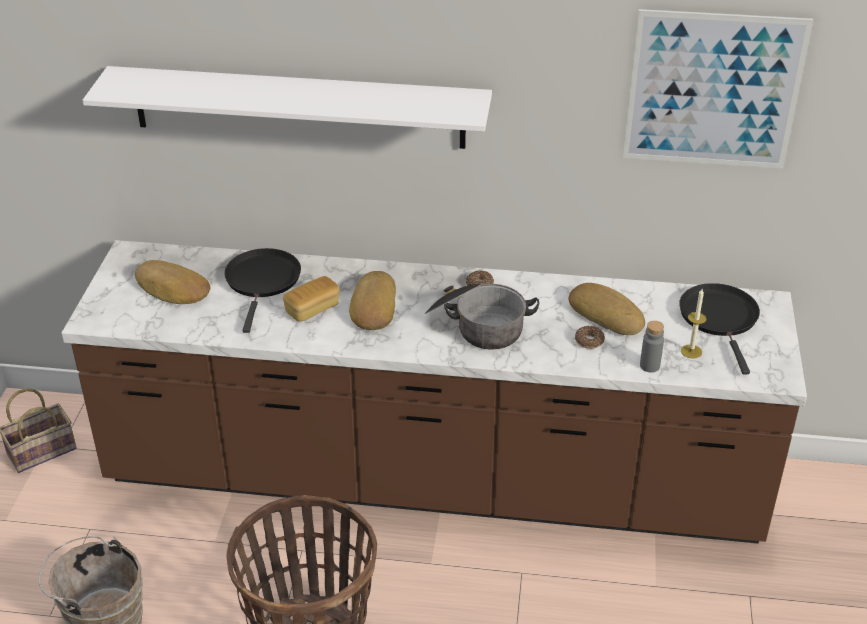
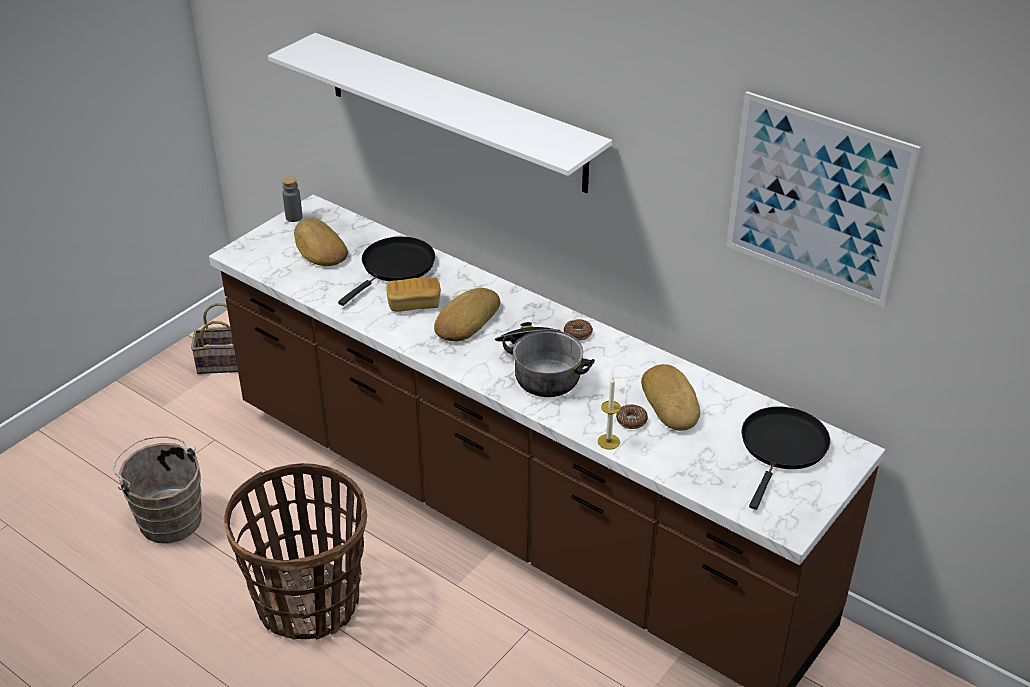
camera: 30 degrees right, 0 degrees up
grey bottle [640,321,664,372] -> grey bottle moved to [282,177,303,222]
candle [681,289,706,359] -> candle moved to [598,377,621,449]

